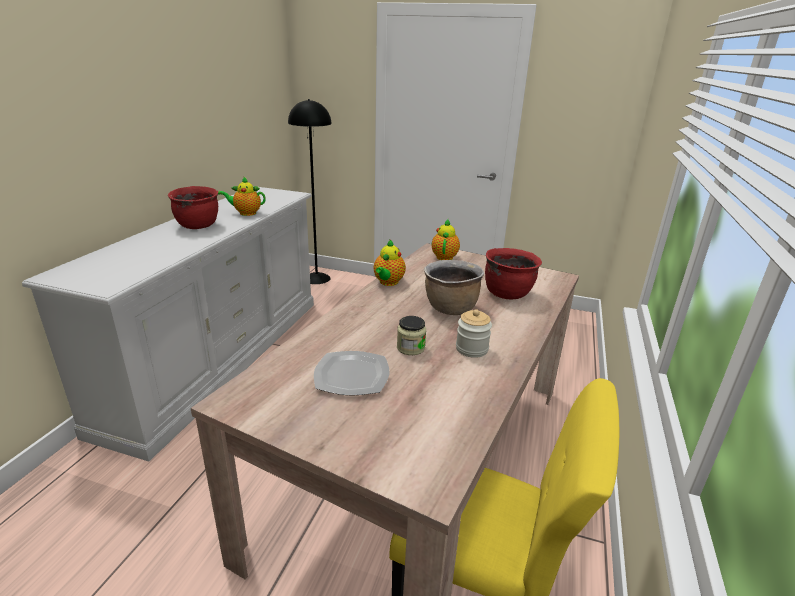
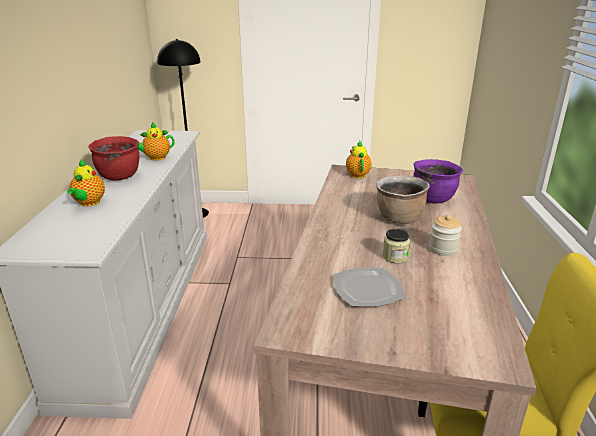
camera: 15 degrees left, 0 degrees up
teapot [374,240,406,286] -> teapot moved to [67,159,105,206]
red cooking pot [485,248,542,299] -> purple cooking pot [413,159,463,204]

